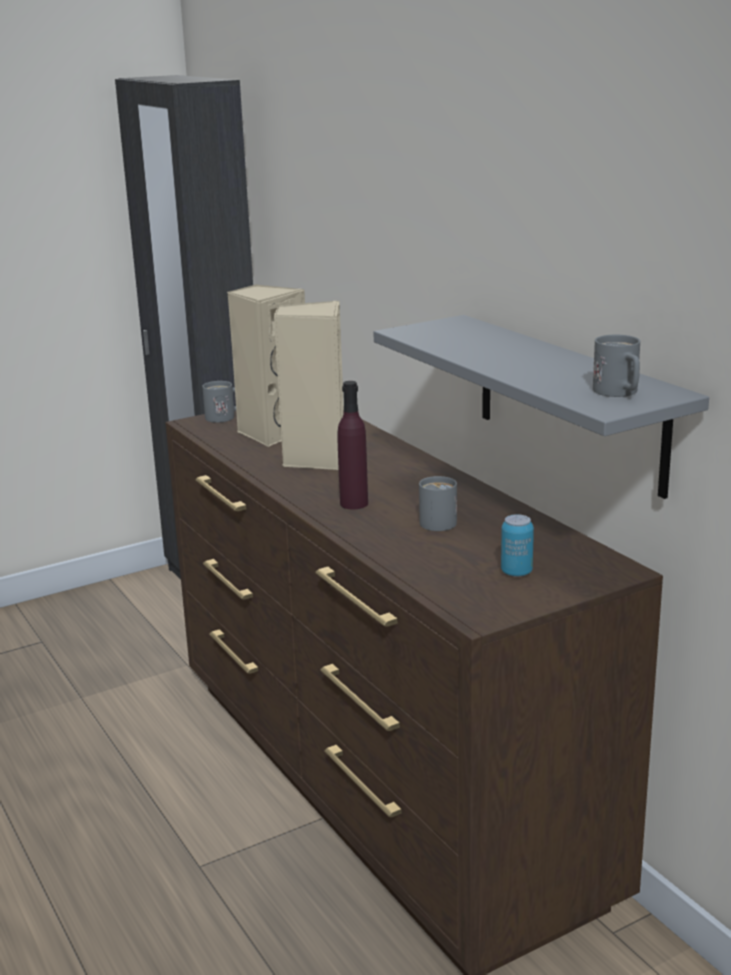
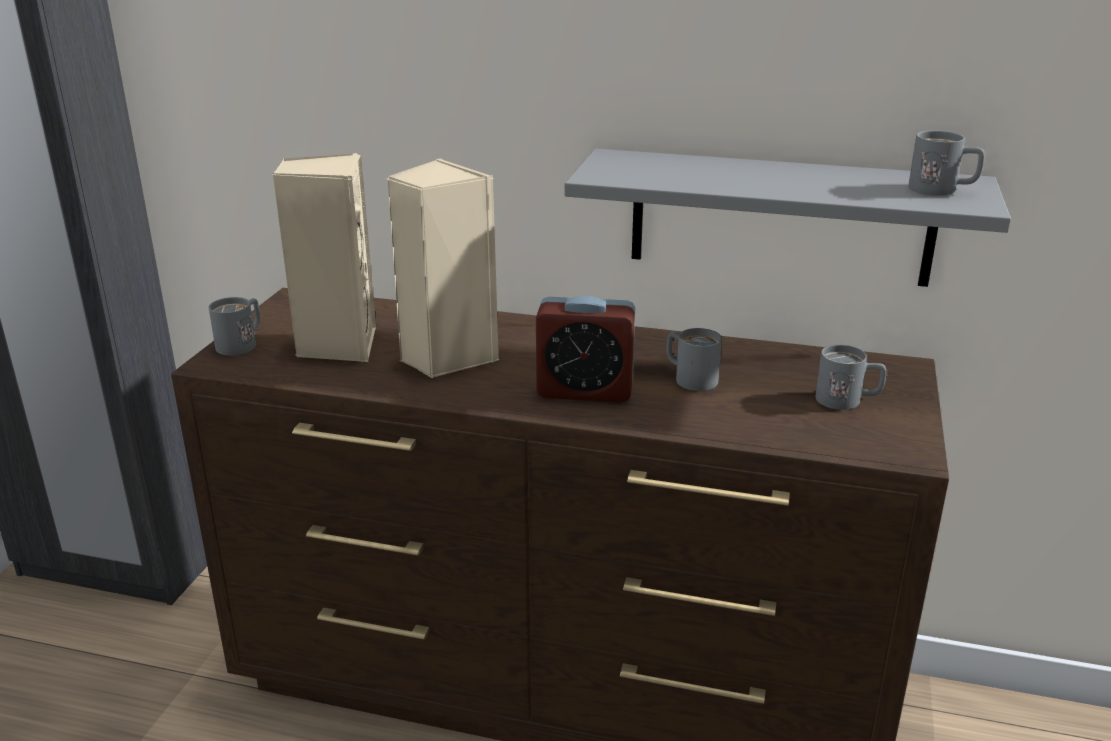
camera: 45 degrees left, 5 degrees up
purple bottle [338,381,368,509] -> alarm clock [536,295,635,402]
can [501,514,534,577] -> grey mug [816,344,886,410]

